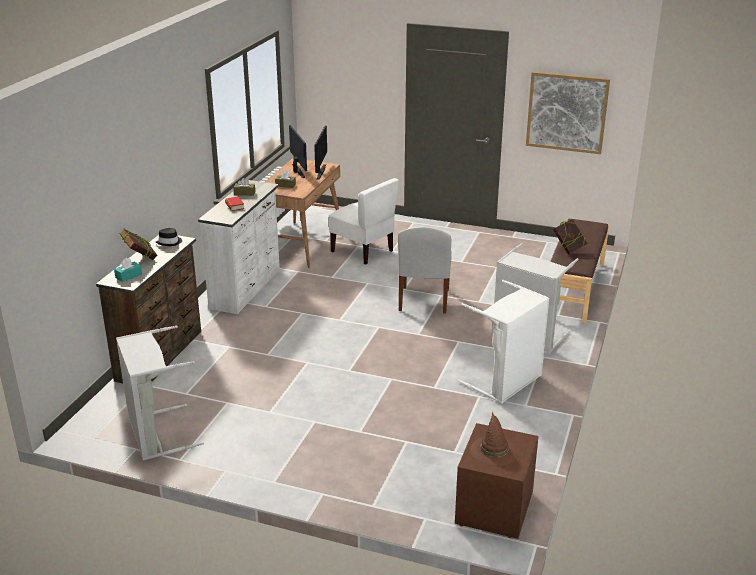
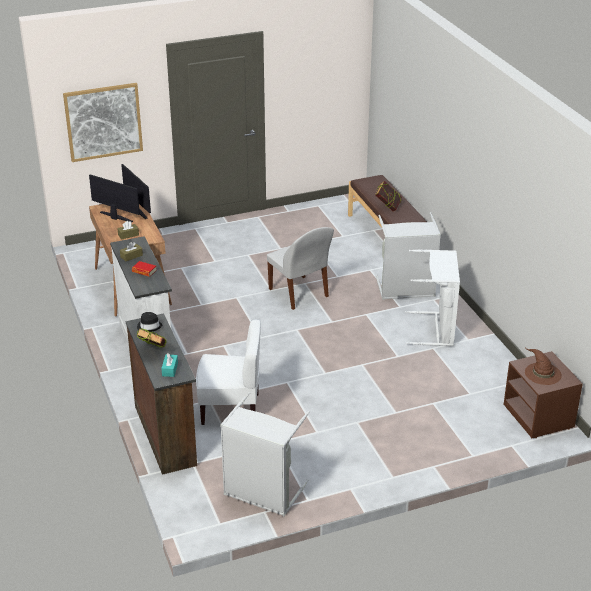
camera: 40 degrees left, 5 degrees up
white chair [329,178,399,265] -> white chair moved to [196,319,261,425]
picture [526,72,610,154] -> picture moved to [63,83,143,162]

